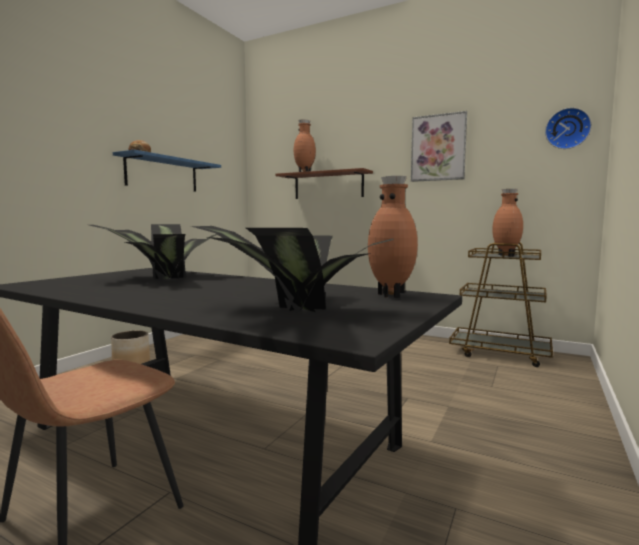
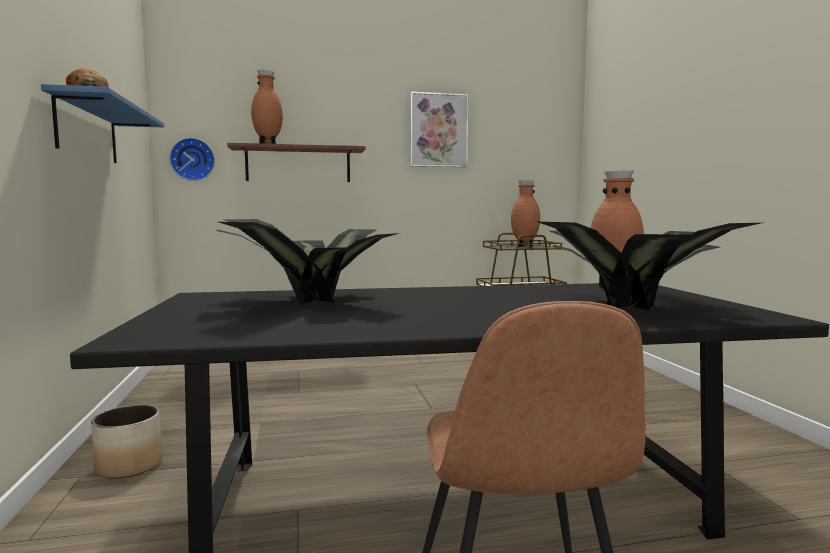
camera: 40 degrees left, 0 degrees up
wall clock [545,108,592,149] -> wall clock moved to [169,138,215,181]

